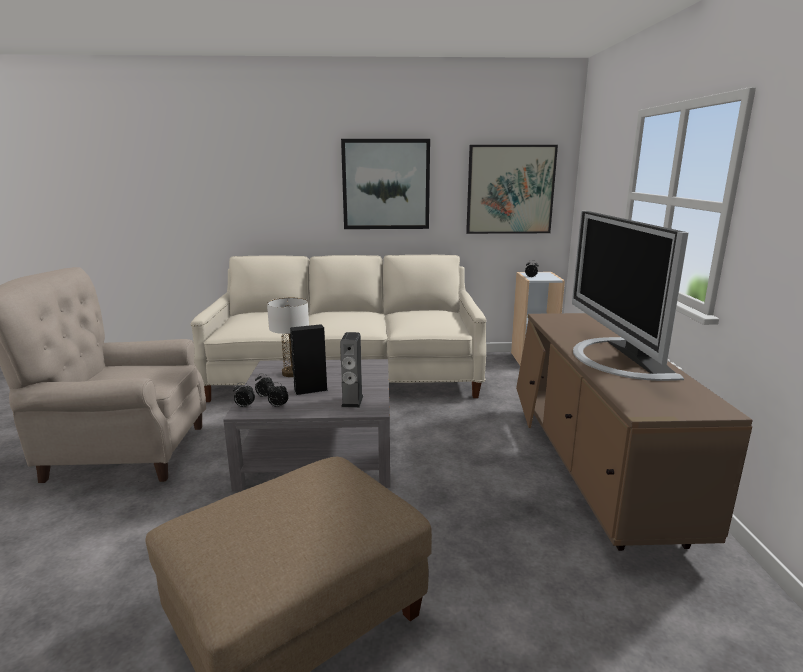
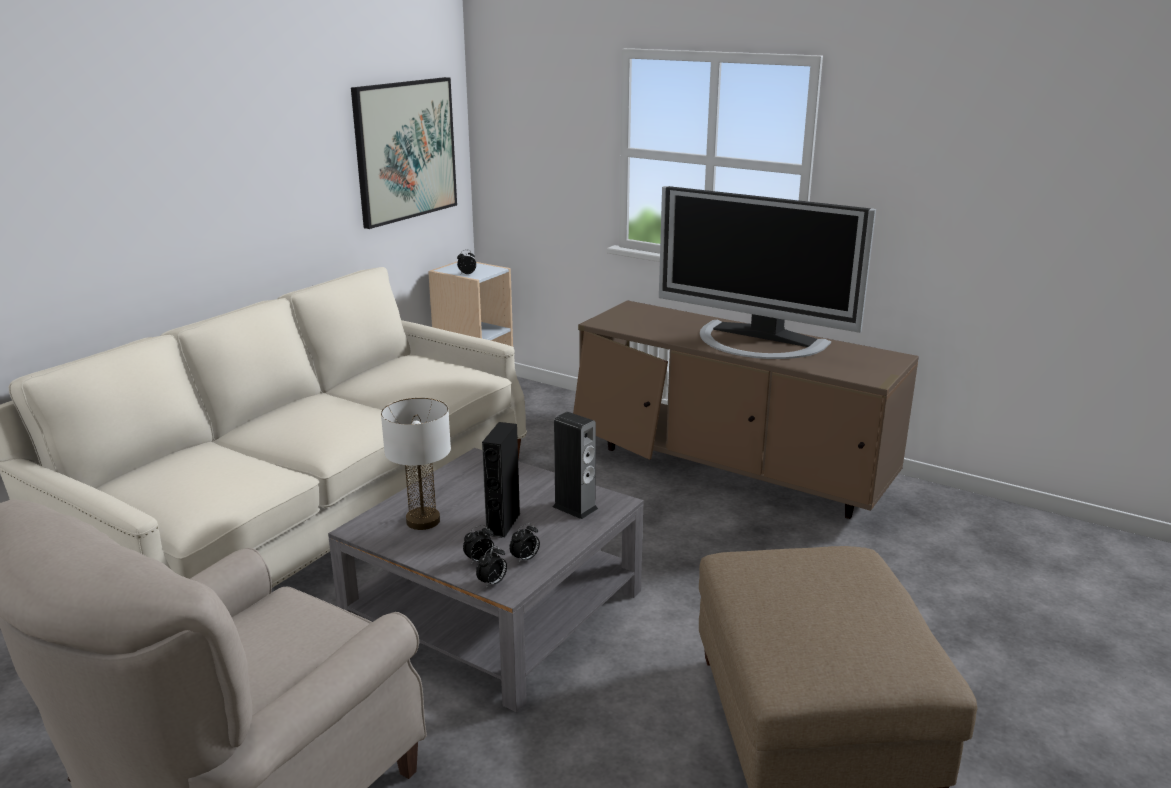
camera: 55 degrees left, 5 degrees up
picture [341,139,430,229] -> none

